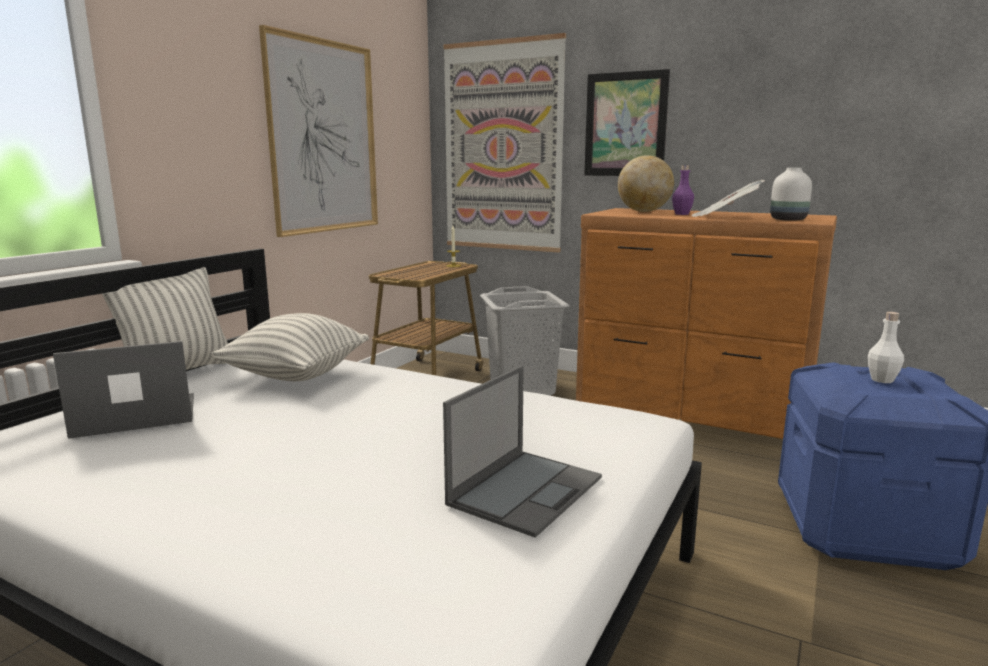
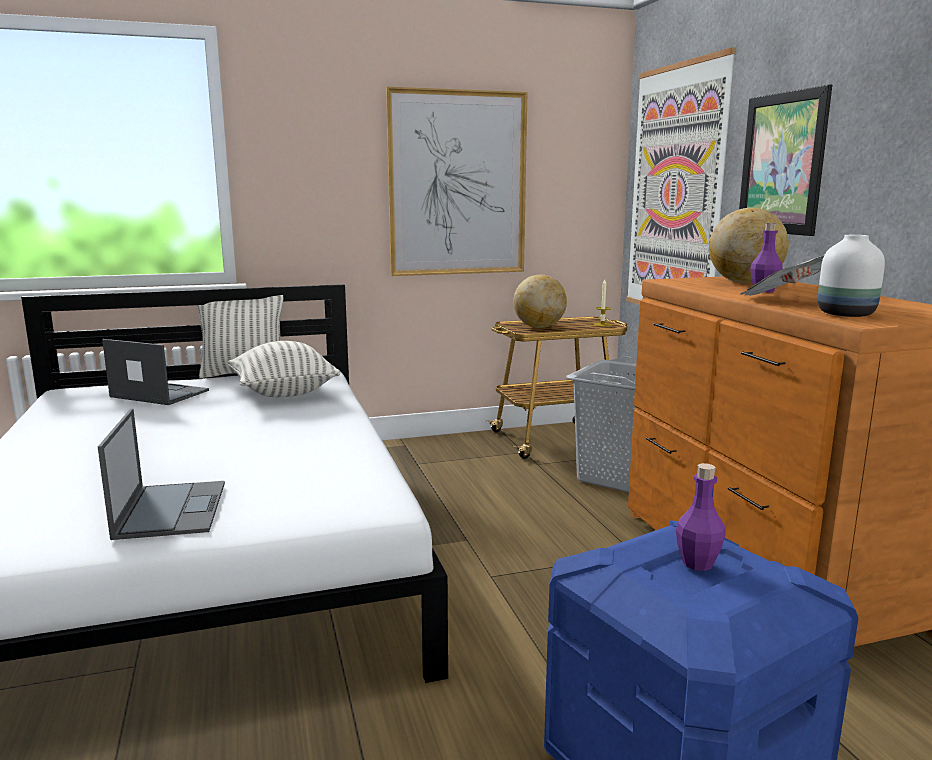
camera: 45 degrees right, 0 degrees up
laptop [443,366,602,538] -> laptop turned 90 degrees counterclockwise [98,409,225,540]
white bottle [868,312,904,383] -> purple bottle [676,463,726,571]
none -> globe [513,275,567,328]

